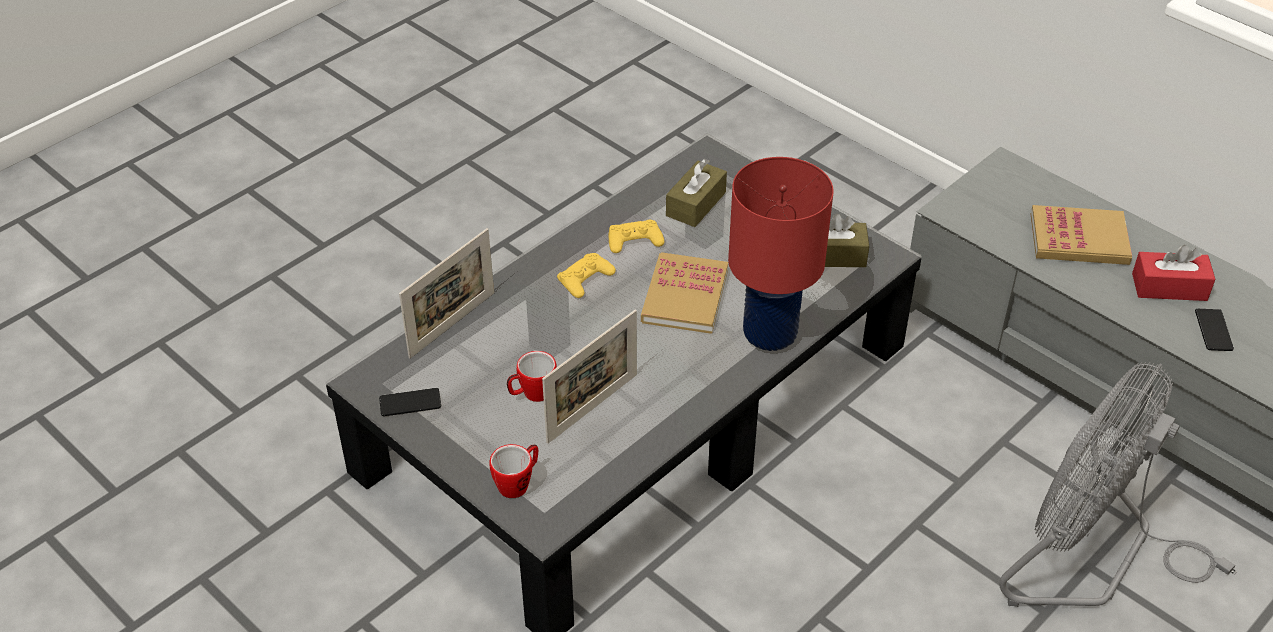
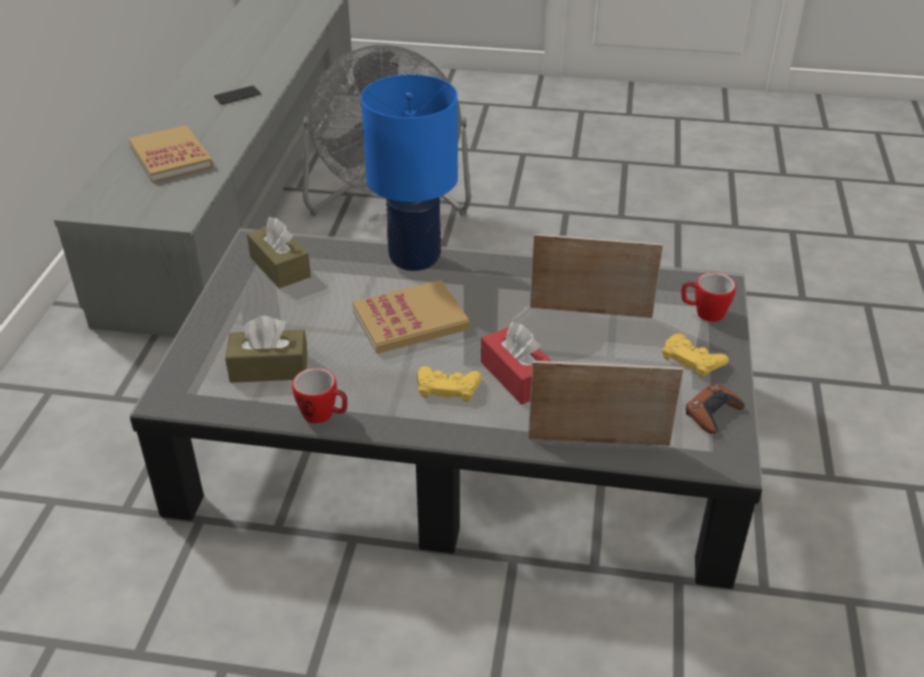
camera: 125 degrees left, 5 degrees down
phone [379,388,441,416] -> brown game controller [686,385,745,434]
mug [507,351,557,402] -> mug moved to [292,368,347,423]
yellow game controller [608,220,665,253] -> yellow game controller moved to [662,333,729,378]
red table lamp [728,157,833,351] -> blue table lamp [361,74,458,271]
red tissue box [1132,245,1216,301] -> red tissue box moved to [481,322,552,405]

